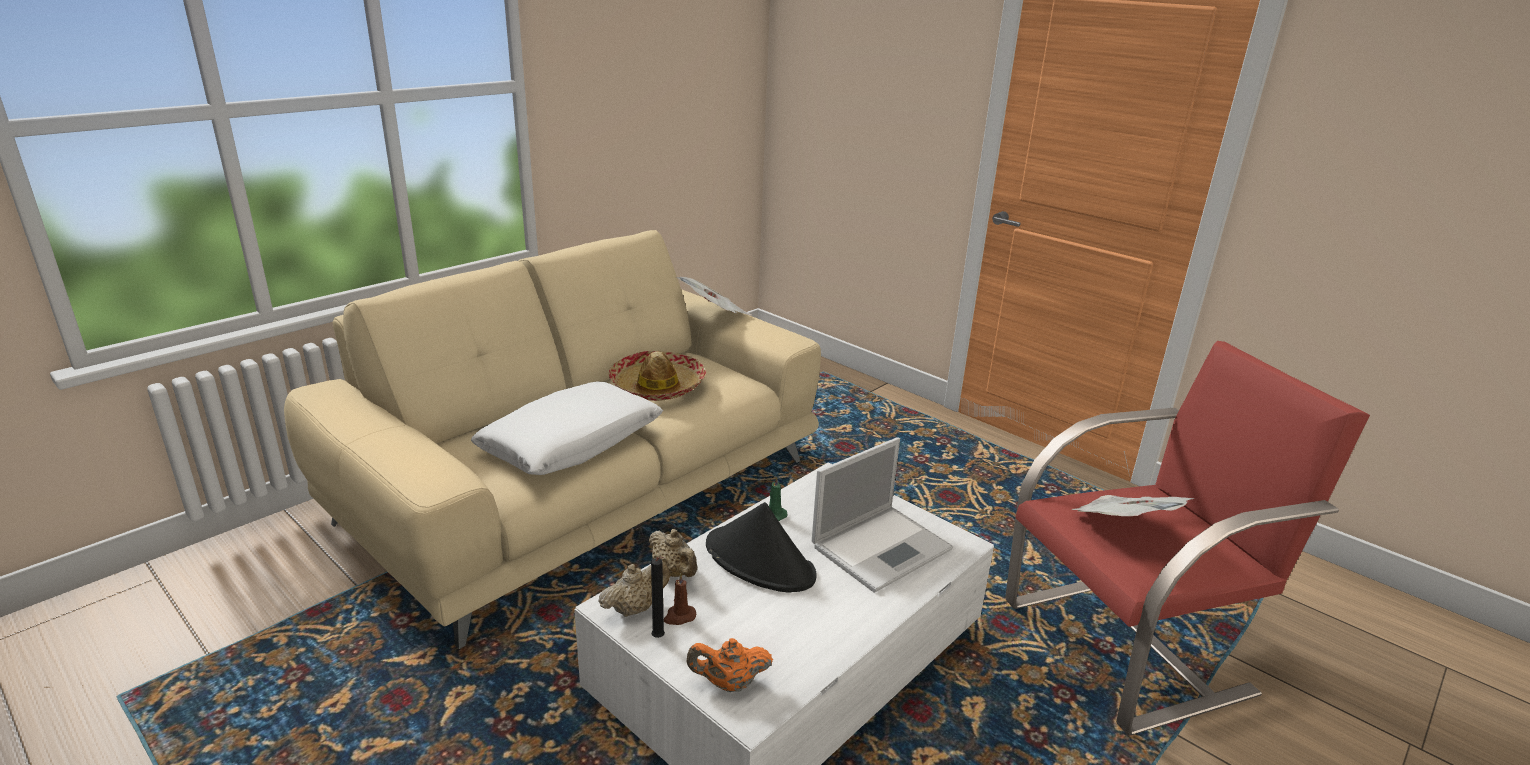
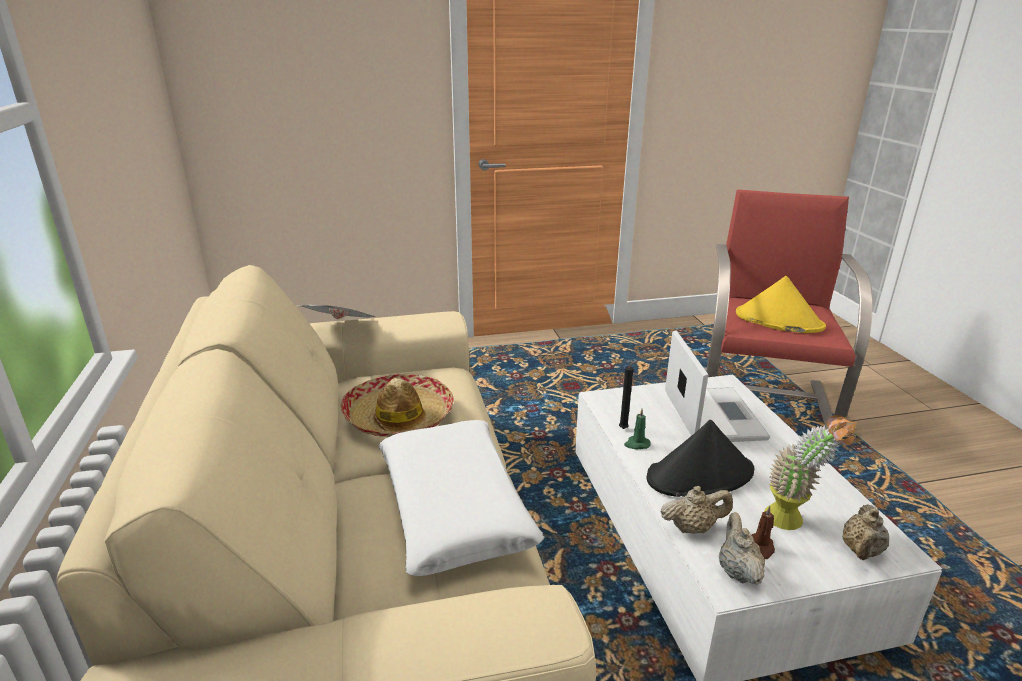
camera: 55 degrees left, 0 degrees up
black candle [651,556,665,638] -> black candle moved to [619,360,638,429]
orange teapot [686,638,773,692] -> beige teapot [842,504,889,560]
newspaper [1071,495,1194,516] -> yellow hat [736,276,826,333]
none -> potted plant [764,415,857,530]

